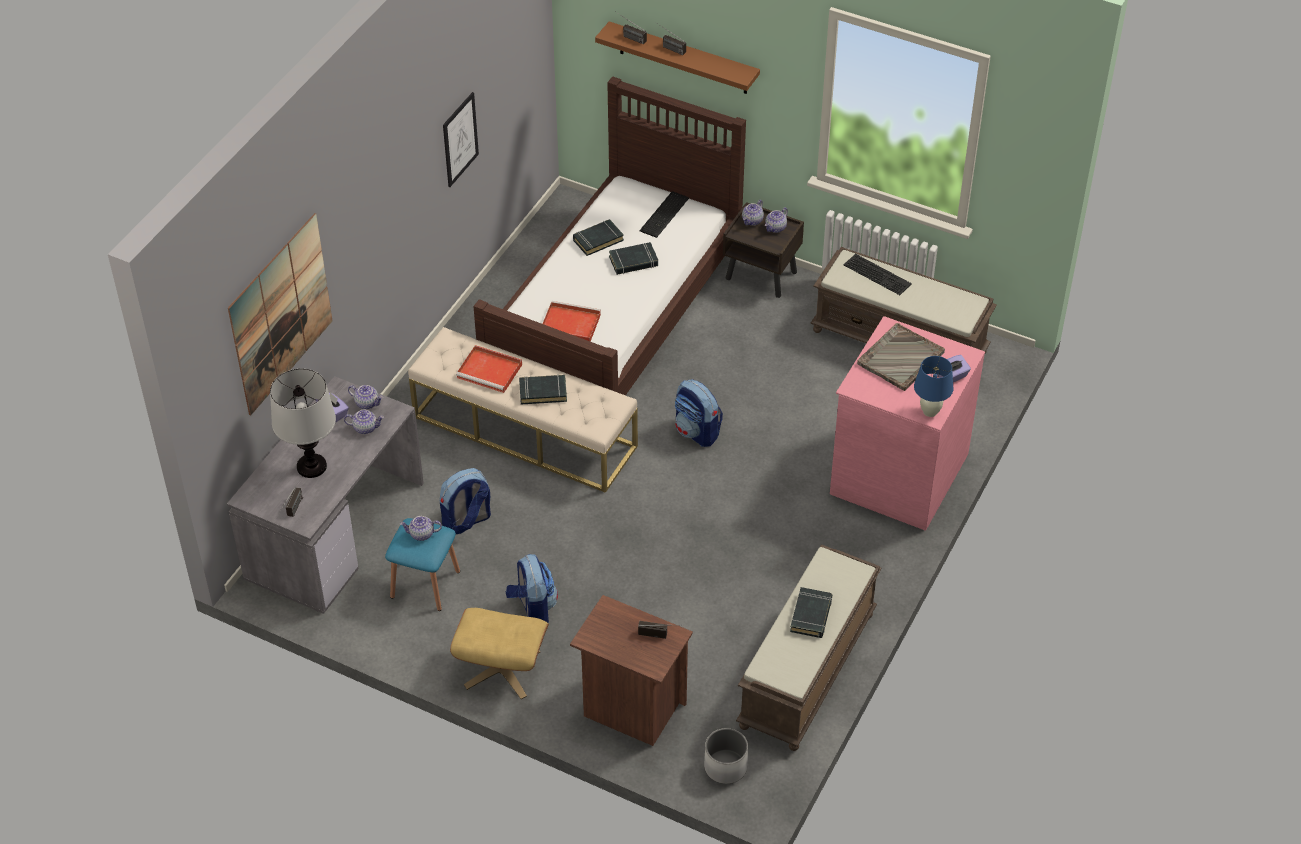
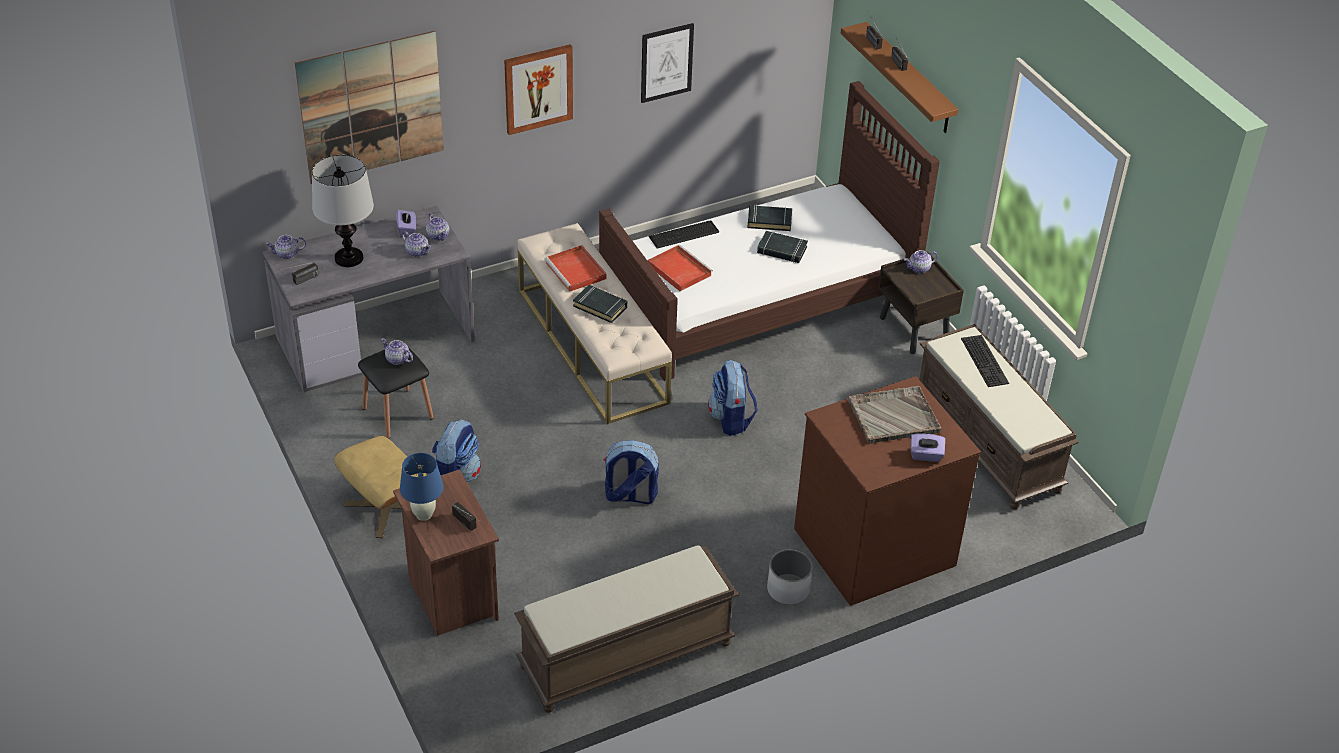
camera: 35 degrees right, 5 degrees down
blue stool [385,518,460,611] -> black stool [358,347,434,439]
backpack [440,468,491,534] -> backpack moved to [604,440,659,504]
keyboard [639,192,689,238] -> keyboard moved to [649,220,719,249]
white planter [704,728,748,784] -> white planter moved to [767,550,812,605]
teapot [765,207,788,233] -> teapot moved to [265,235,306,259]
black book [790,587,832,638] -> none
pink dresser [830,316,985,530] -> brown dresser [794,376,981,606]
blue table lamp [914,356,953,417] -> blue table lamp moved to [400,453,444,521]
none -> picture [504,44,573,135]

